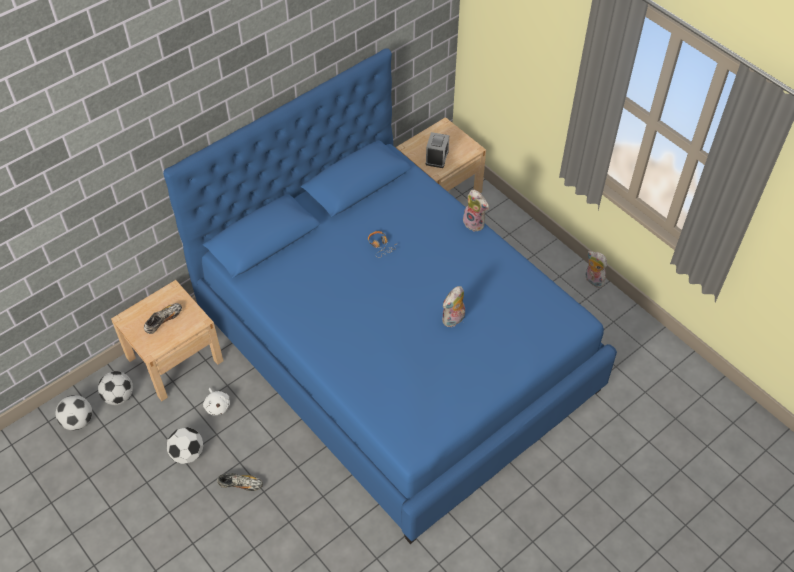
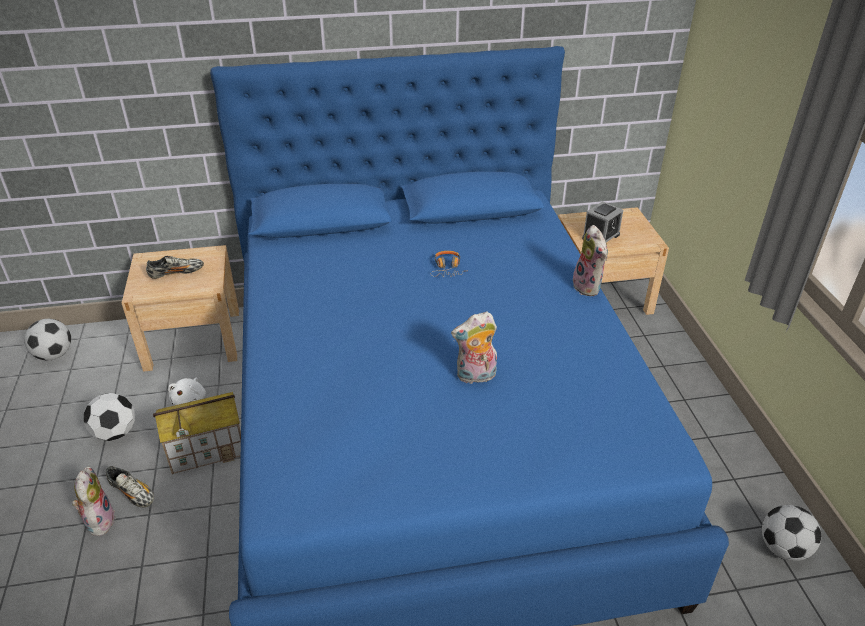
camera: 30 degrees right, 15 degrees down
football [98,371,133,405] -> football moved to [762,505,822,561]
plush toy [586,251,607,288] -> plush toy moved to [72,466,116,536]
none -> toy house [153,392,241,474]

